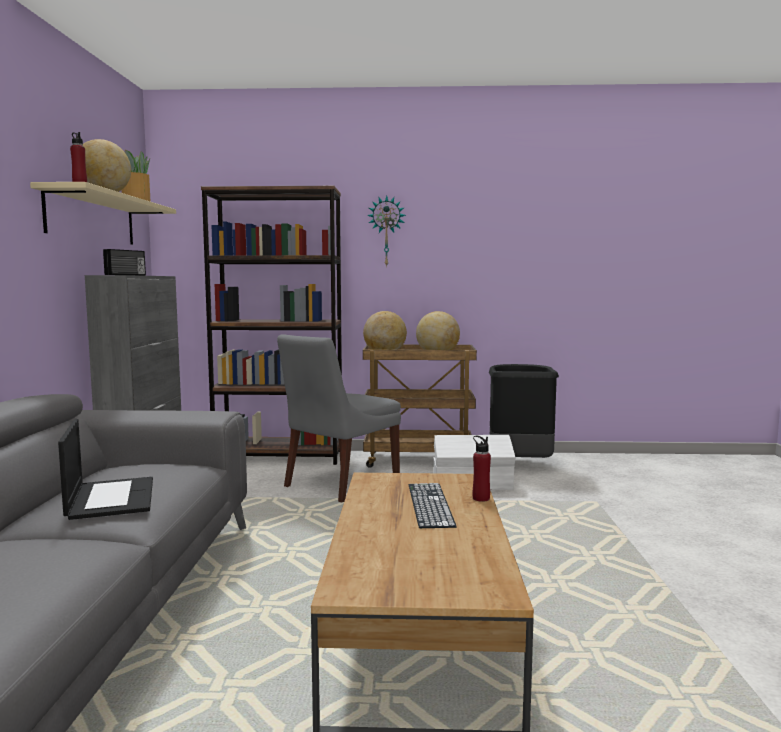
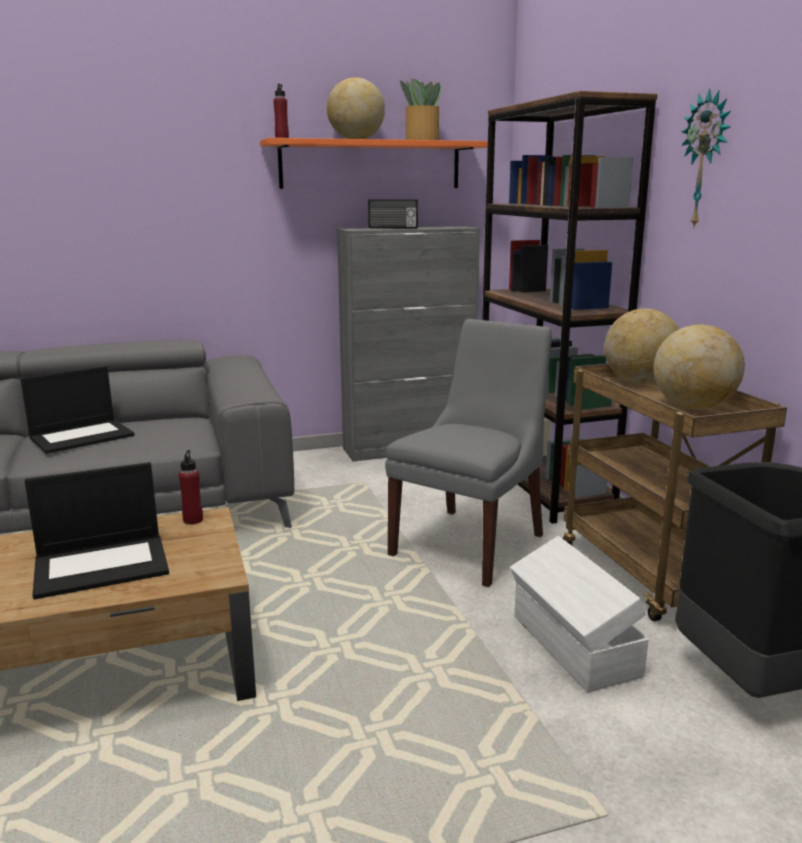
camera: 70 degrees right, 10 degrees up
beige shelf [30,182,176,245] -> orange shelf [260,138,488,189]
grey chair [277,334,401,502] -> grey chair turned 105 degrees clockwise [385,319,552,587]
keyboard [409,483,457,528] -> laptop [25,462,169,599]
red bottle [473,436,491,502] -> red bottle moved to [179,450,203,524]

